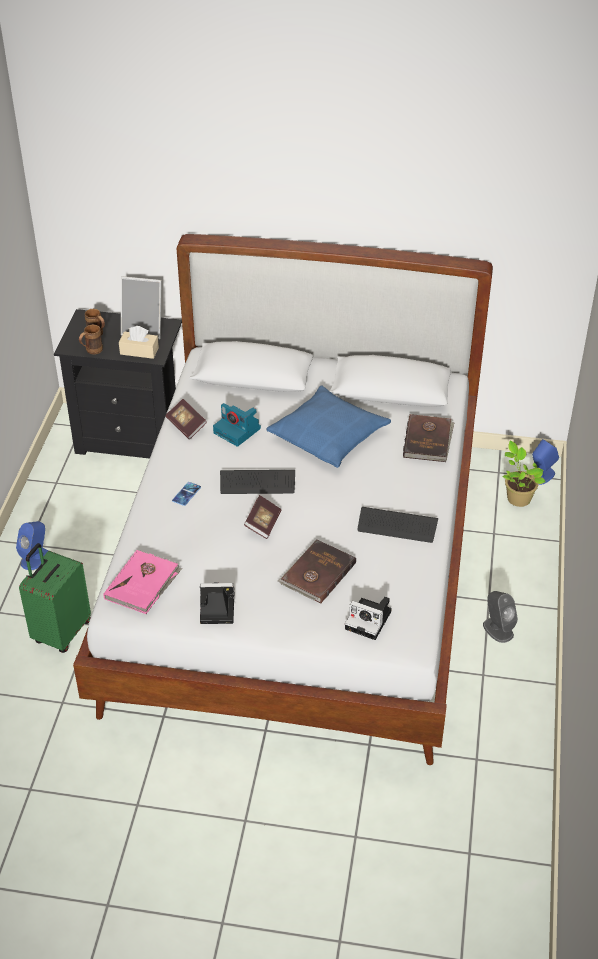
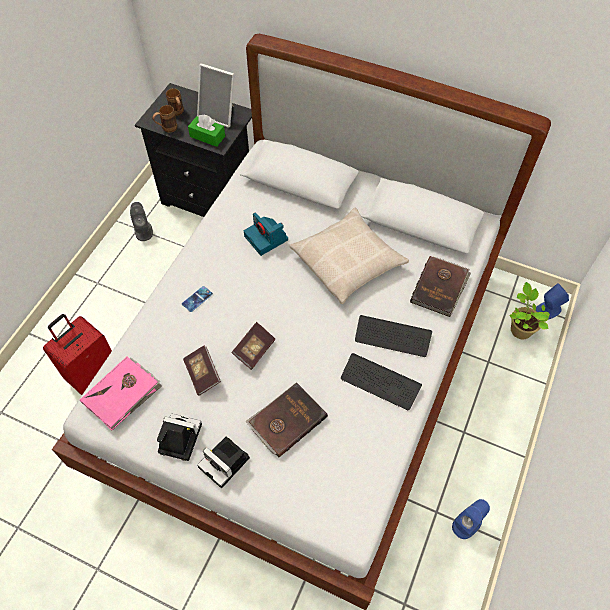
camera: 15 degrees right, 15 degrees up
blue speaker [16,521,48,570] -> blue speaker moved to [452,499,490,539]
green suitcase [19,543,91,653] -> red suitcase [43,314,112,395]
beige tissue box [119,326,159,359] -> green tissue box [188,115,225,147]
book [165,399,207,440] -> book moved to [183,346,221,395]
keyboard [220,470,295,494] -> keyboard moved to [355,315,432,357]
blue pillow [267,385,391,468] -> beige pillow [289,207,409,304]
camera [345,597,392,640] -> camera moved to [197,437,250,488]
grey speaker [483,591,518,643] -> grey speaker moved to [130,202,153,241]

